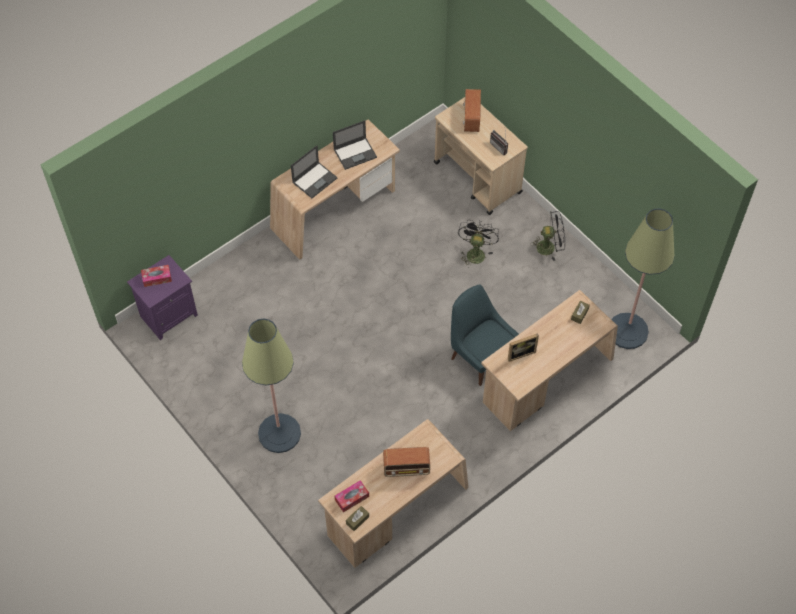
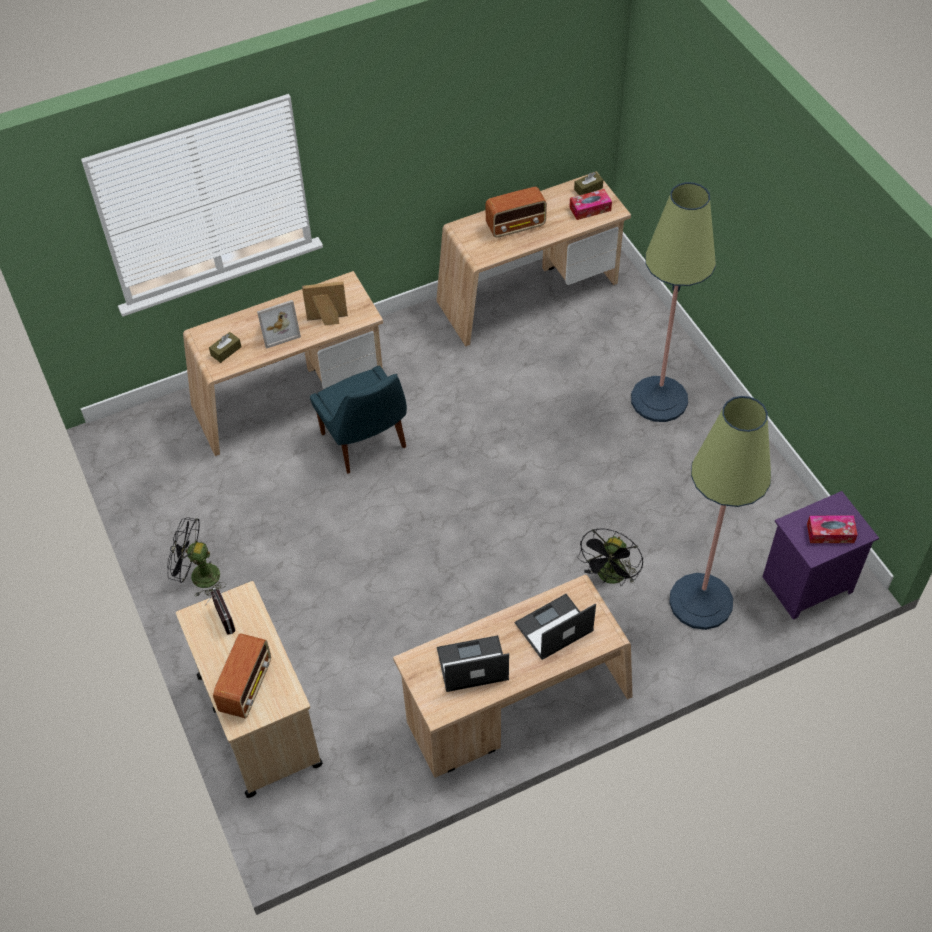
camera: 165 degrees left, 5 degrees down
radio [383,447,430,477] -> radio turned 150 degrees clockwise [486,187,547,238]
black fan [458,220,499,268] -> black fan moved to [577,529,643,586]
floor lamp [611,208,675,349] -> floor lamp moved to [669,396,771,630]
none -> picture frame [257,300,301,349]

